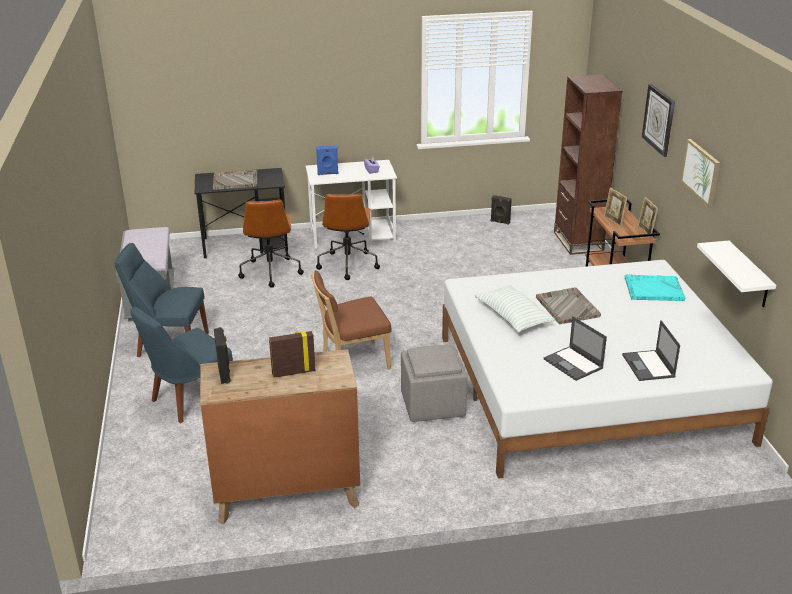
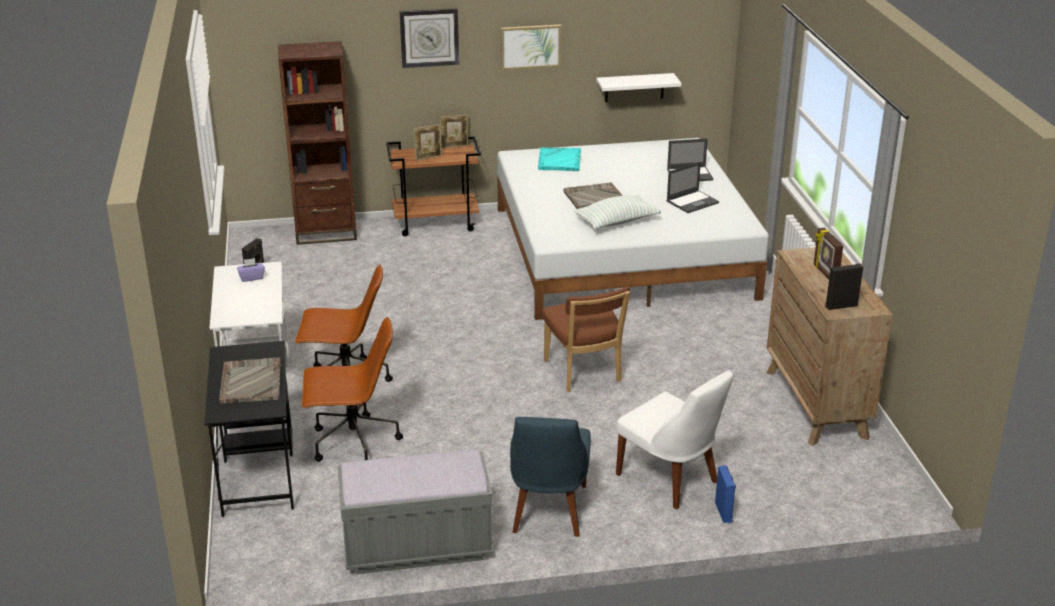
camera: 90 degrees left, 0 degrees up
blue chair [130,307,233,423] -> white chair [616,370,733,509]
blue speaker [316,145,338,175] -> blue speaker moved to [715,465,736,523]
grey ottoman [401,345,467,422] -> none

